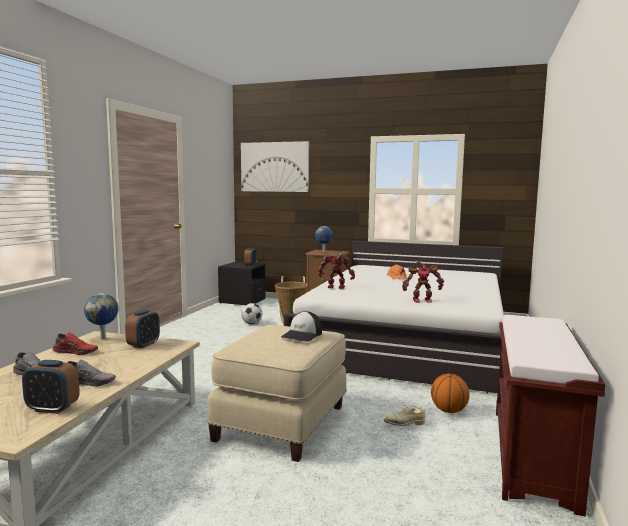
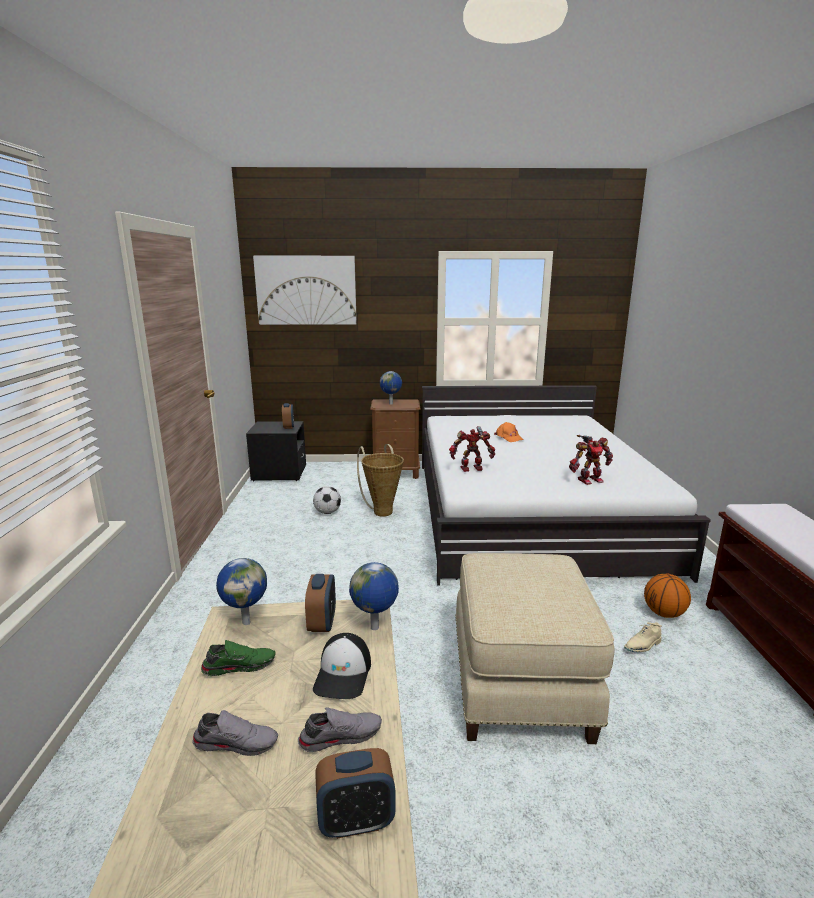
camera: 20 degrees left, 10 degrees up
red shoe [52,333,98,355] -> green shoe [201,640,276,676]
cap [281,311,322,342] -> cap moved to [313,633,371,699]
none -> globe [349,562,399,630]

